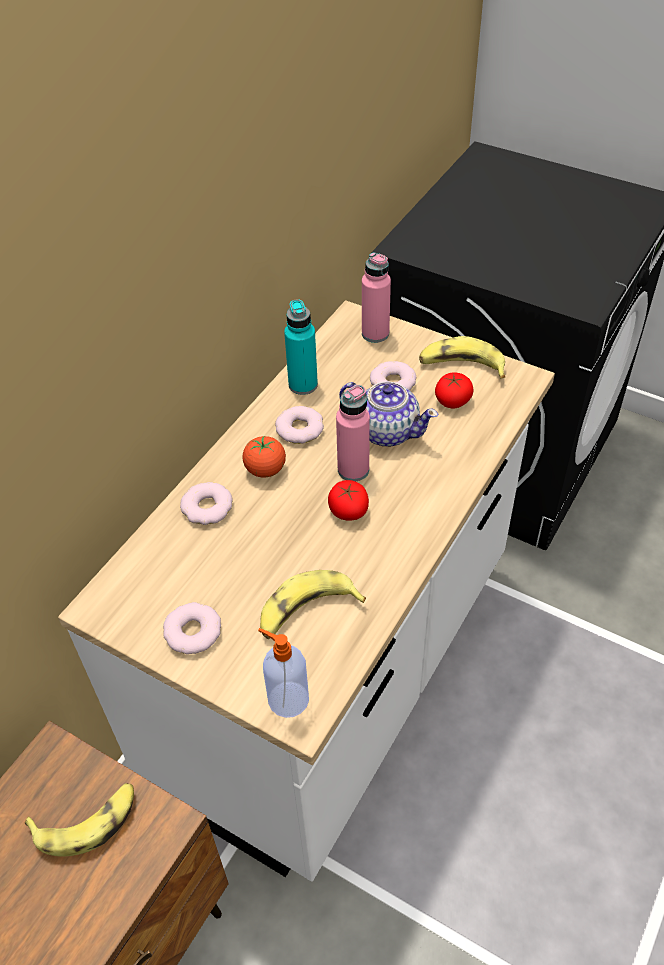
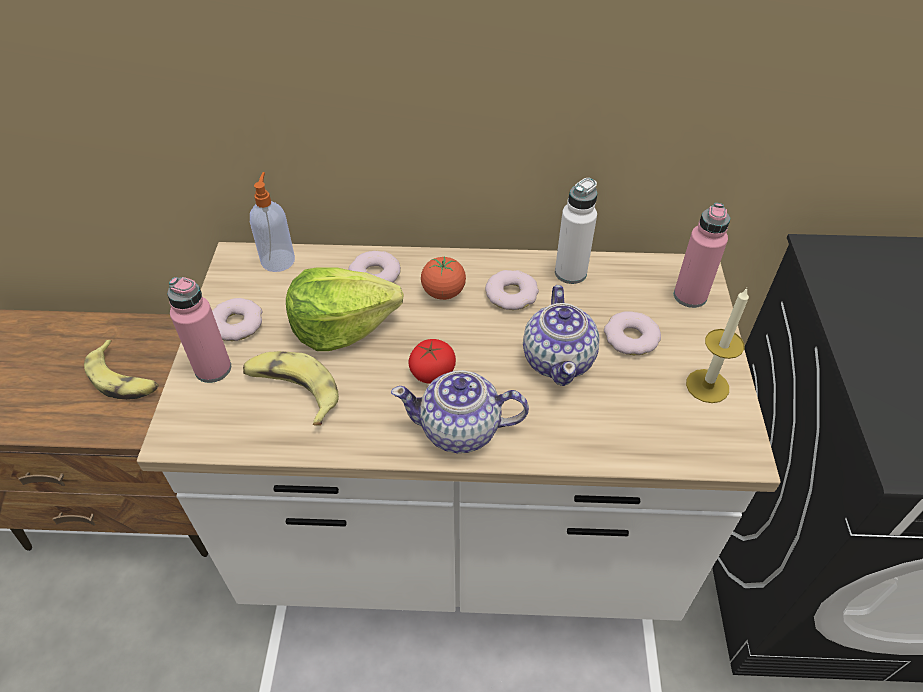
camera: 60 degrees right, 0 degrees up
soap dispenser [258,628,309,718] -> soap dispenser moved to [250,172,295,272]
turquoise bottle [284,299,318,395] -> white bottle [555,178,597,284]
pink bottle [336,385,370,481] -> pink bottle moved to [167,277,231,383]
banana [419,336,505,379] -> candle [686,288,749,403]
tomato [435,372,474,408] -> none
none -> lettuce [286,267,404,351]
none -> teapot [391,370,529,453]

